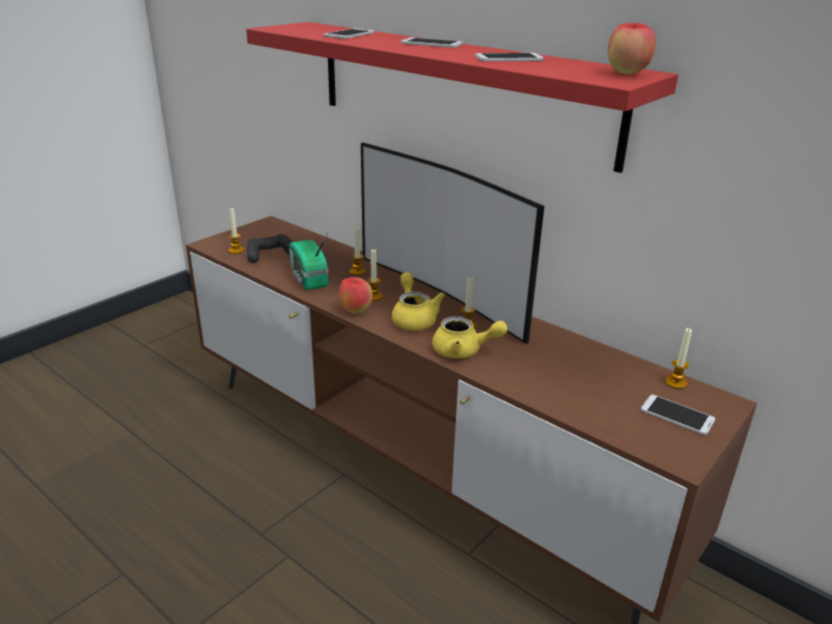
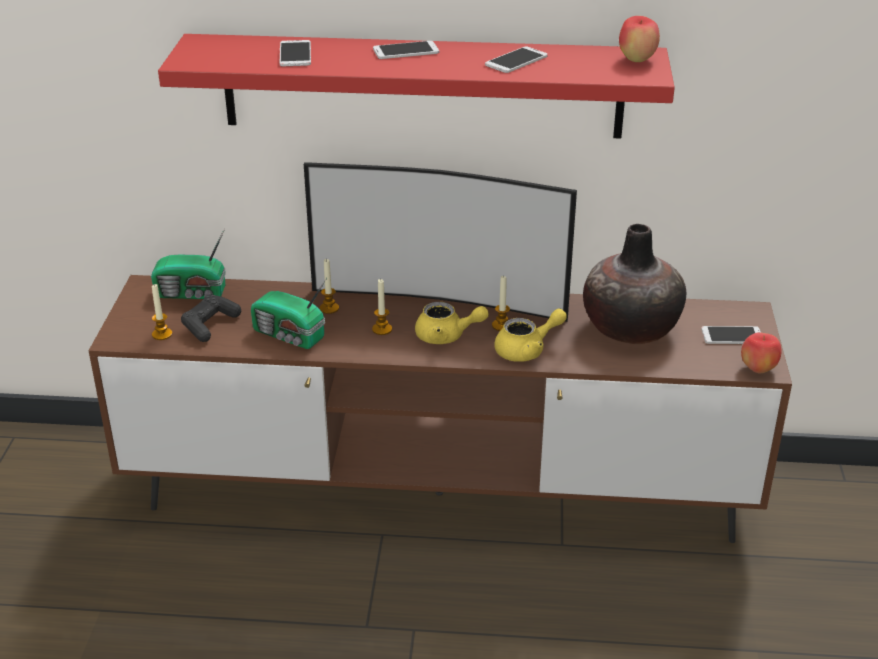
camera: 35 degrees left, 5 degrees up
apple [339,277,373,314] -> apple moved to [741,332,781,373]
yellow teapot [392,272,445,330] -> yellow teapot turned 150 degrees clockwise [415,302,489,344]
candle [665,328,692,389] -> none
none -> radio [151,228,226,299]
none -> vase [583,224,686,344]

